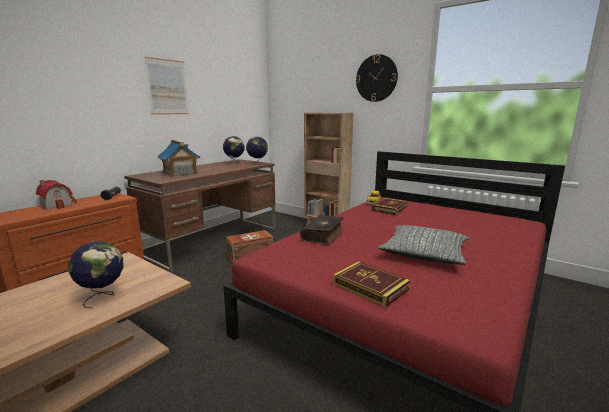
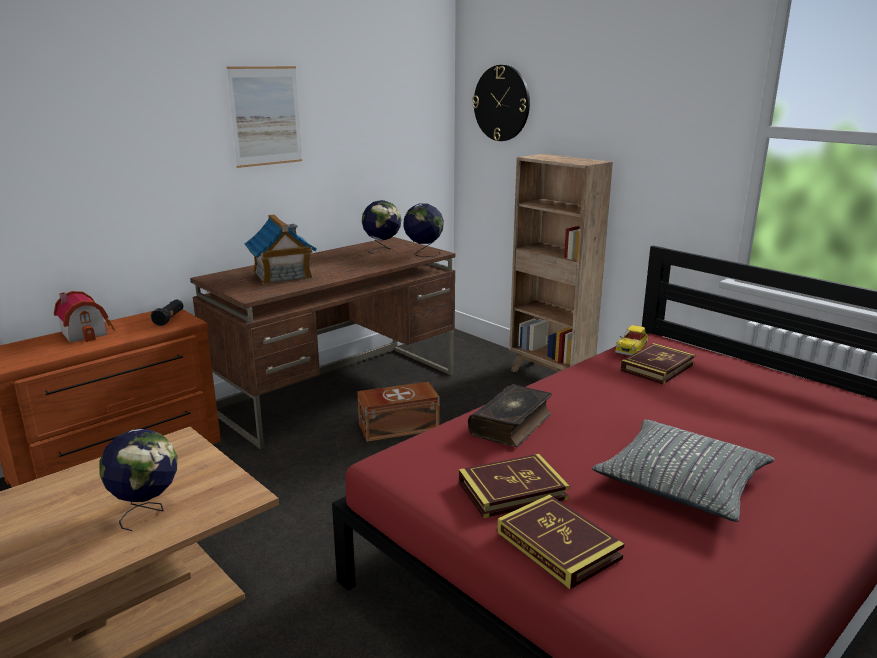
camera: 10 degrees right, 5 degrees up
wall clock [356,54,398,102] -> wall clock moved to [472,65,530,141]
none -> book [459,454,570,518]

